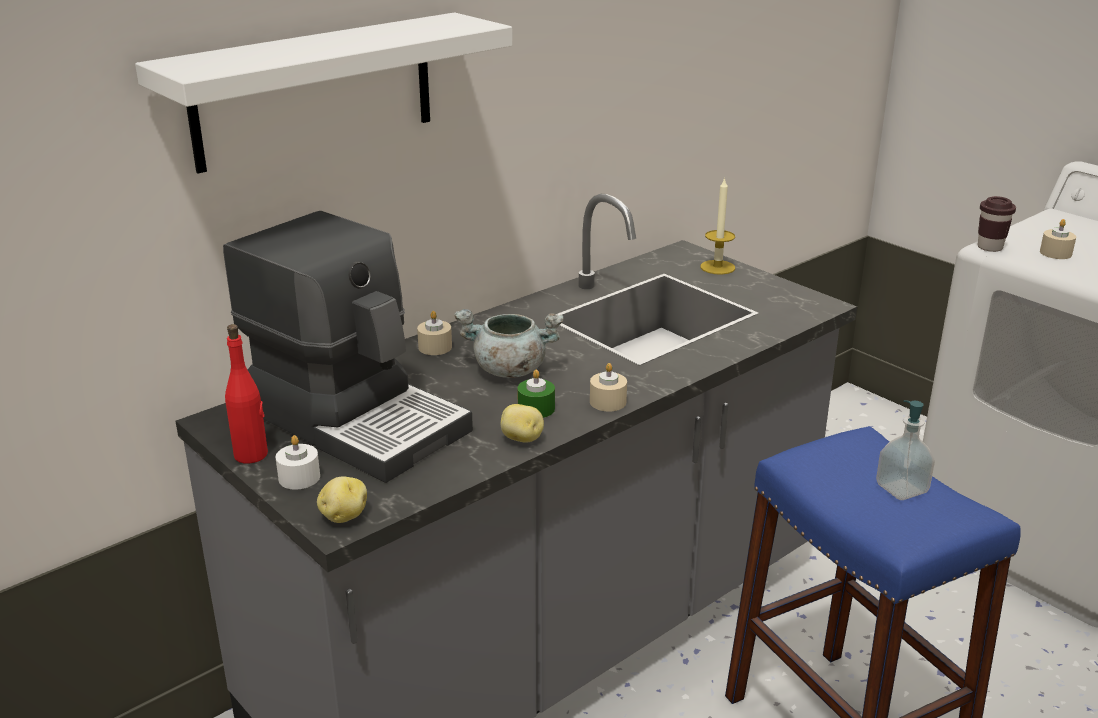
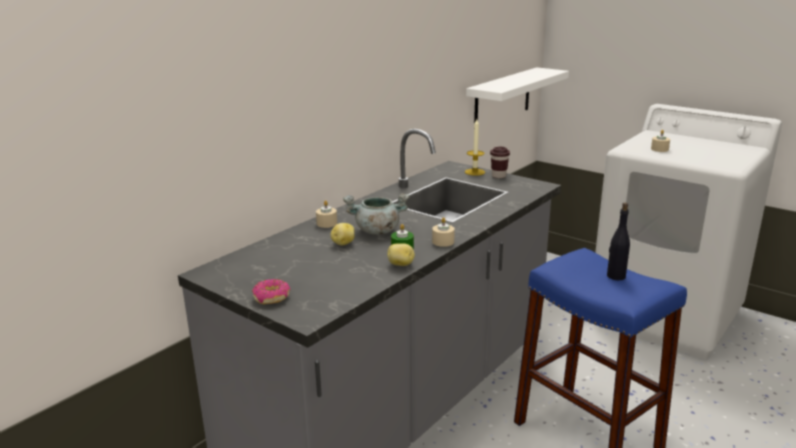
camera: 10 degrees left, 5 degrees down
white shelf [135,12,513,174] -> white shelf moved to [466,67,569,123]
coffee machine [223,211,473,483] -> none
red bottle [225,324,268,464] -> none
white candle [275,435,320,490] -> donut [252,279,291,304]
potato [317,476,367,523] -> potato moved to [330,223,354,246]
soap dispenser [876,400,935,500] -> black bottle [607,203,630,280]
brown cup [977,196,1016,252] -> brown cup moved to [490,147,510,178]

